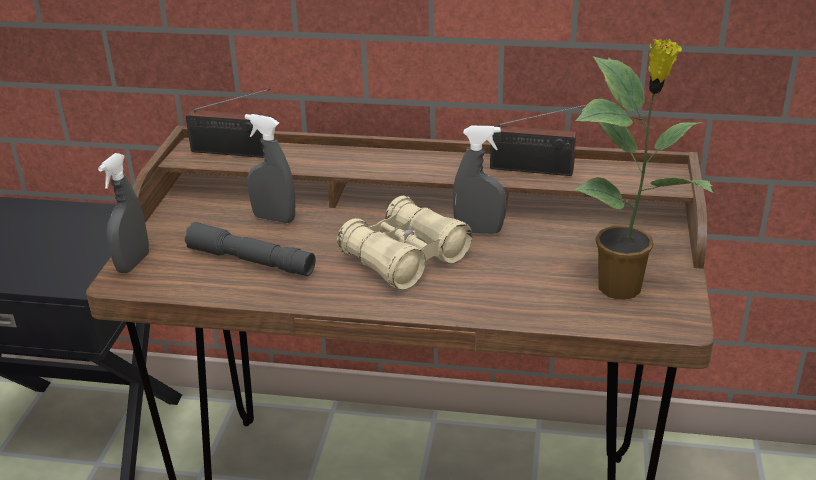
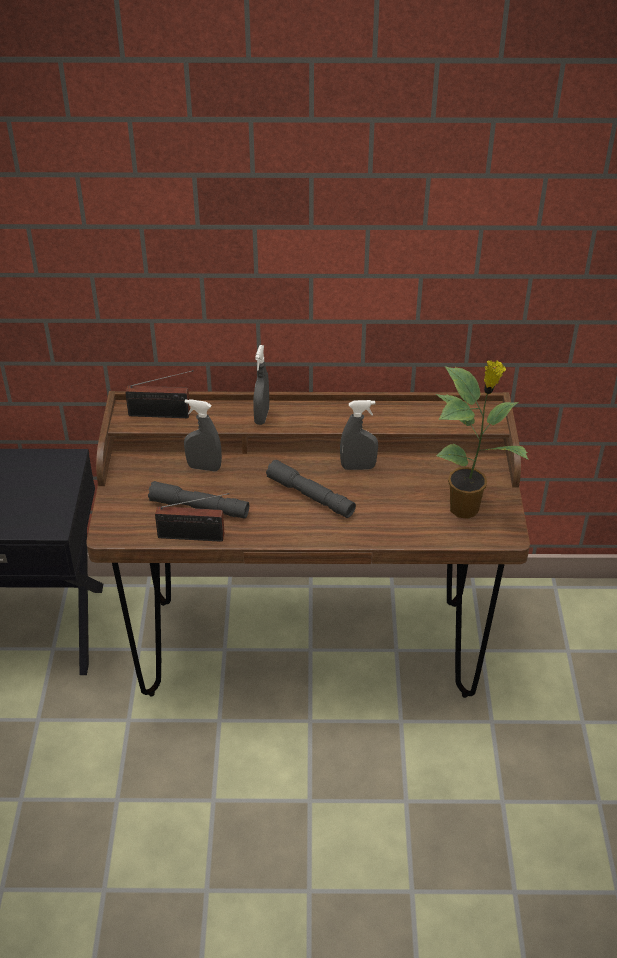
camera: 10 degrees left, 10 degrees up
grey spray bottle [98,153,149,273] -> grey spray bottle moved to [253,345,269,425]
beige binoculars [337,196,472,290] -> grey flashlight [266,460,356,518]
radio [490,104,587,176] -> radio moved to [155,493,229,542]

